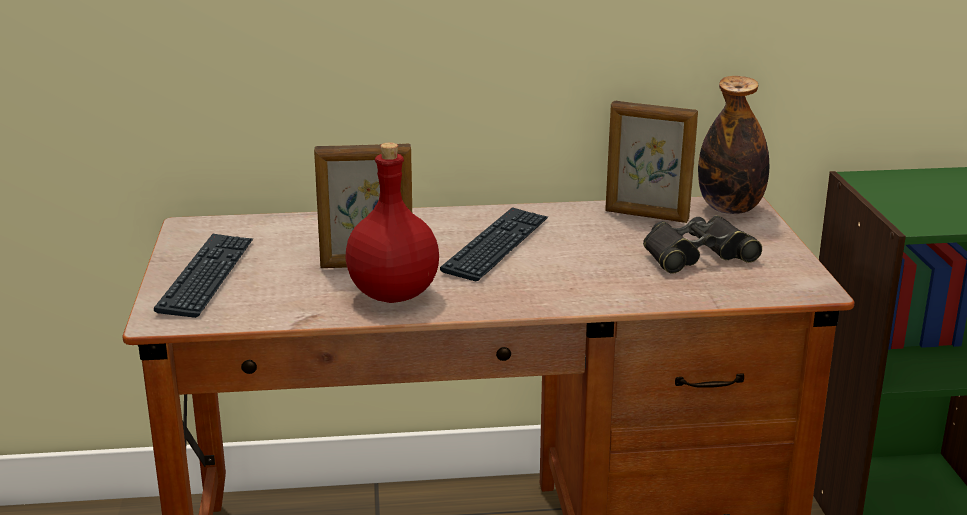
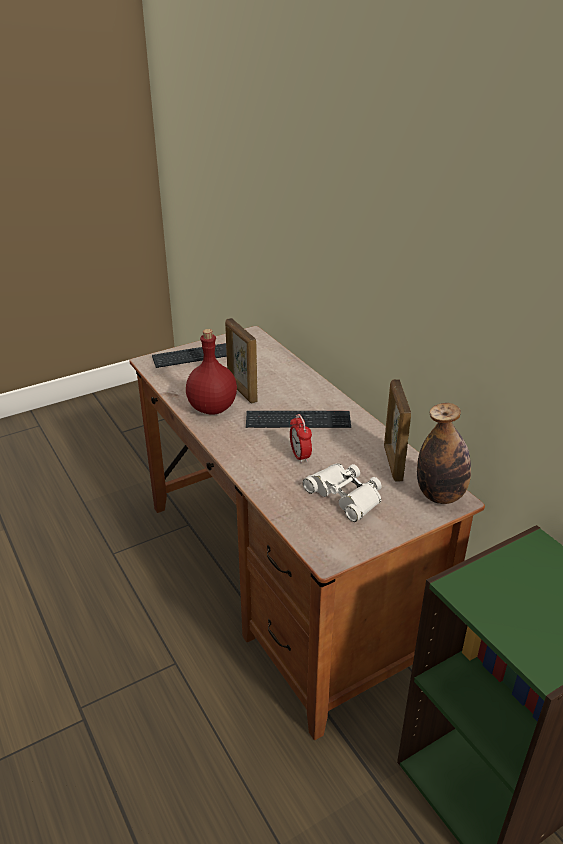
camera: 65 degrees right, 10 degrees up
black binoculars [643,215,762,274] -> white binoculars [303,463,382,522]
none -> alarm clock [290,414,312,463]

